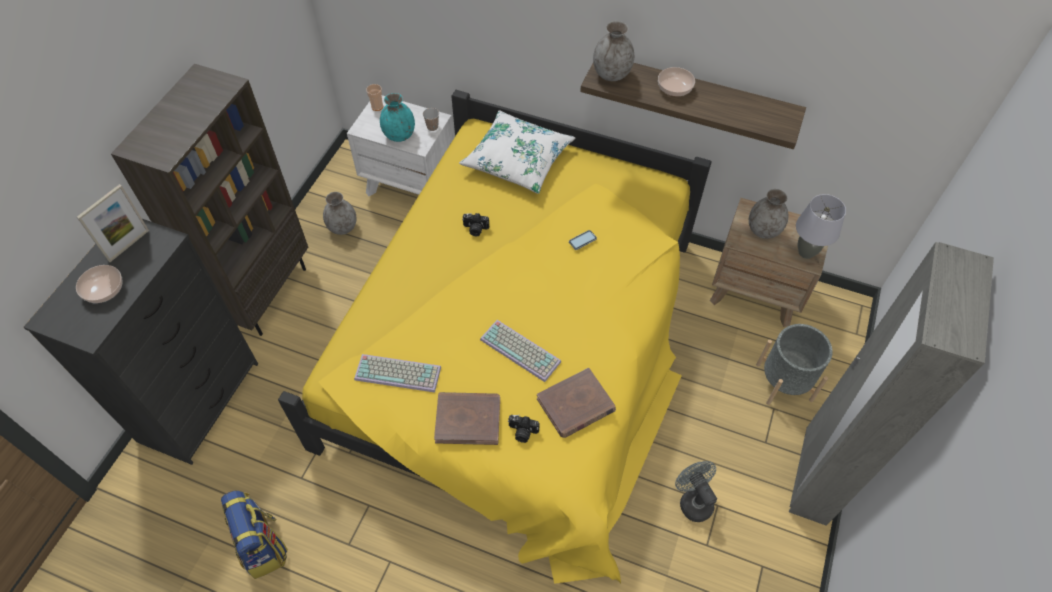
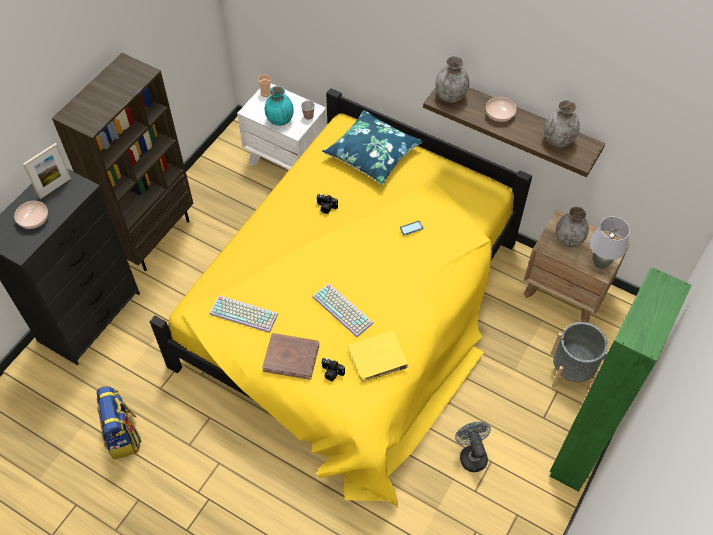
camera: 10 degrees right, 0 degrees up
grey vase [323,192,356,235] -> grey vase moved to [544,100,580,147]
white pillow [459,111,575,194] -> blue pillow [322,110,423,185]
brown book [537,368,616,438] -> yellow book [348,331,408,382]
grey wardrobe [789,242,994,526] -> green wardrobe [550,267,692,492]

